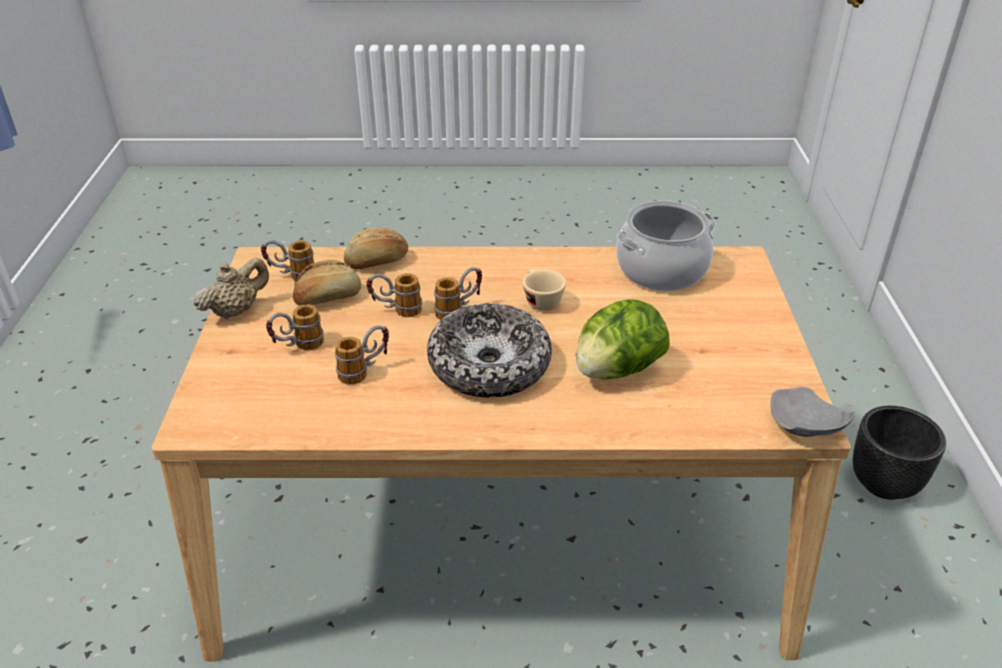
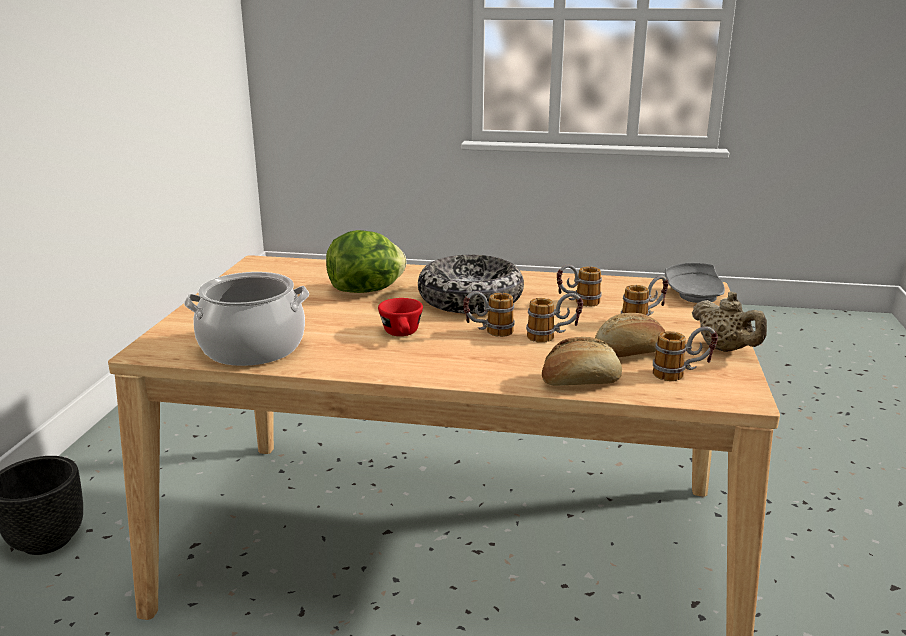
camera: 170 degrees left, 15 degrees down
beige teapot [193,257,269,319] -> beige teapot turned 90 degrees counterclockwise [692,292,767,352]
beige cup [522,269,566,311] -> red cup [378,298,423,336]
grey plate [771,387,855,437] -> grey plate moved to [665,263,725,303]

